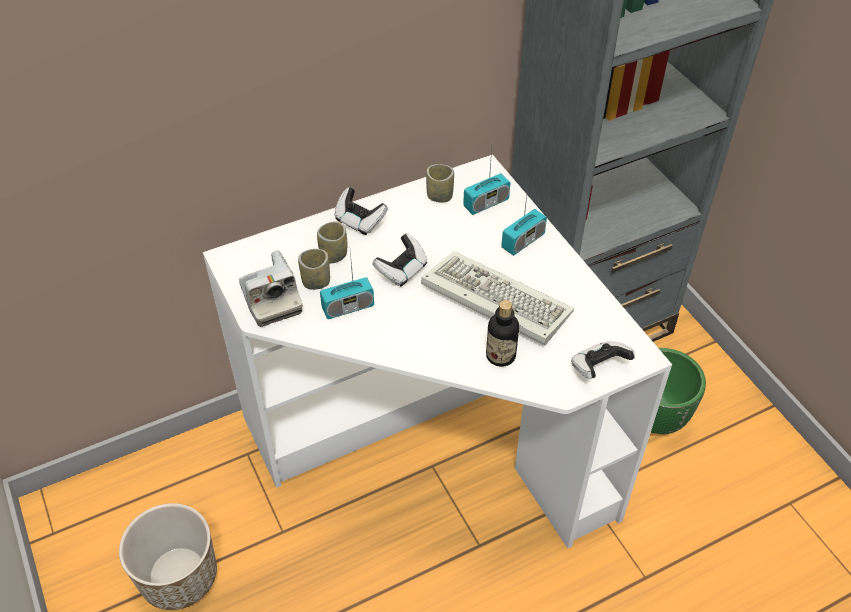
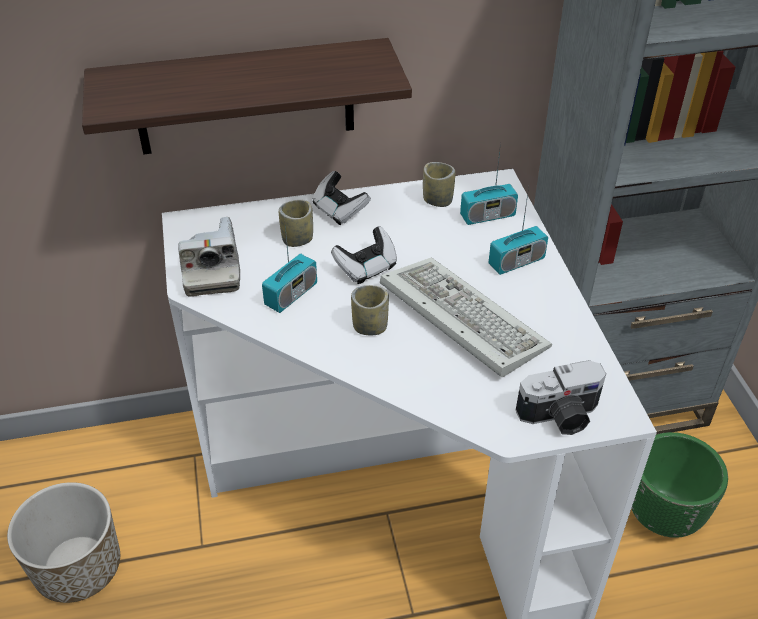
camera: 15 degrees right, 5 degrees down
cup [298,249,330,290] -> cup moved to [351,285,389,335]
radio [320,252,374,319] -> radio turned 45 degrees counterclockwise [262,217,317,313]
bottle [486,300,519,367] -> none
game controller [571,341,635,379] -> camera [516,360,606,435]
none -> shelf [82,38,412,155]

